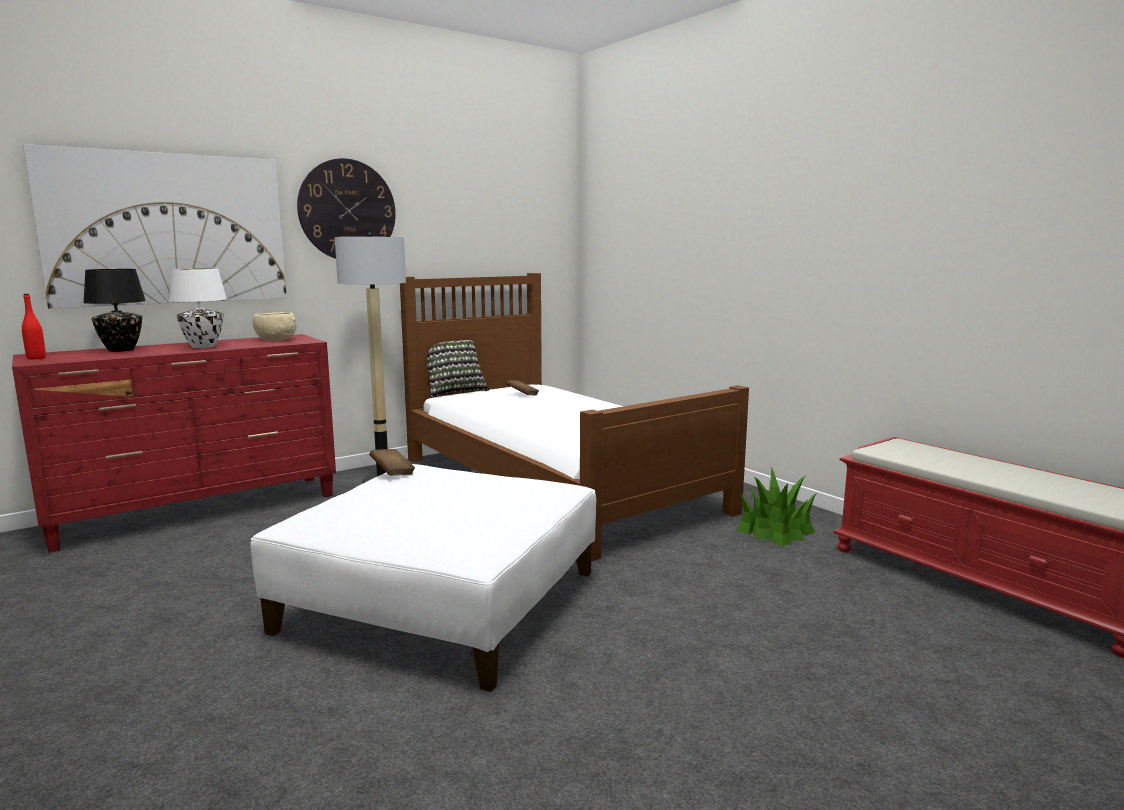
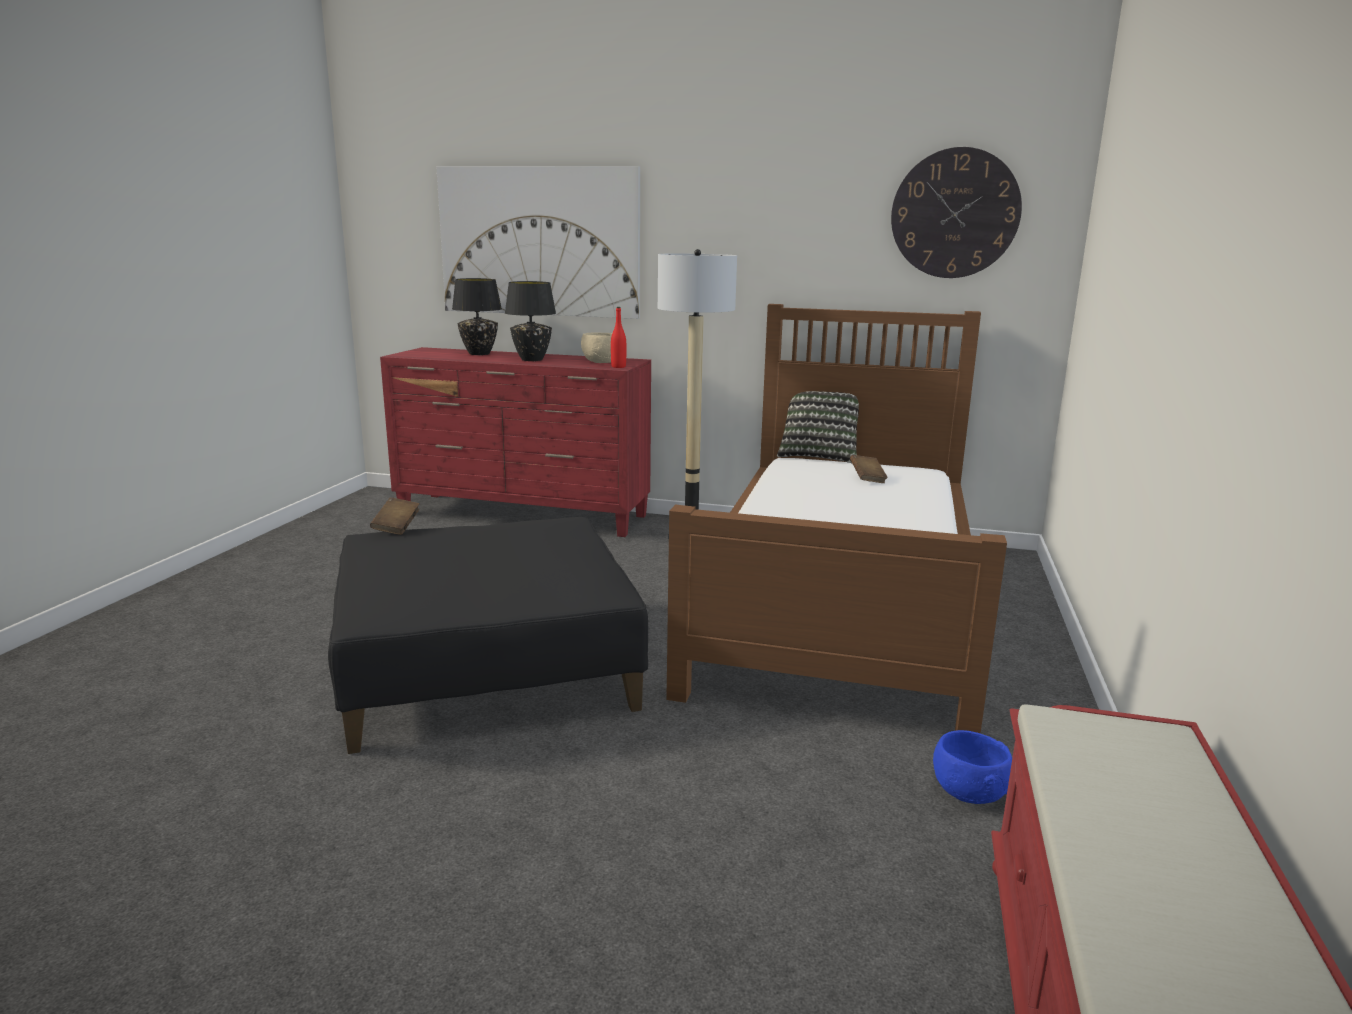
camera: 50 degrees right, 5 degrees up
red bottle [22,294,46,359] -> red bottle moved to [611,307,626,368]
white table lamp [169,268,227,348] -> black table lamp [505,281,556,361]
white ottoman [250,464,596,692] -> black ottoman [328,517,648,754]
wall clock [297,158,396,259] -> wall clock moved to [891,147,1022,278]
brown book [369,449,415,476] -> brown book moved to [370,497,420,535]
potted plant [736,467,817,546] -> blue bowl [933,730,1012,804]

